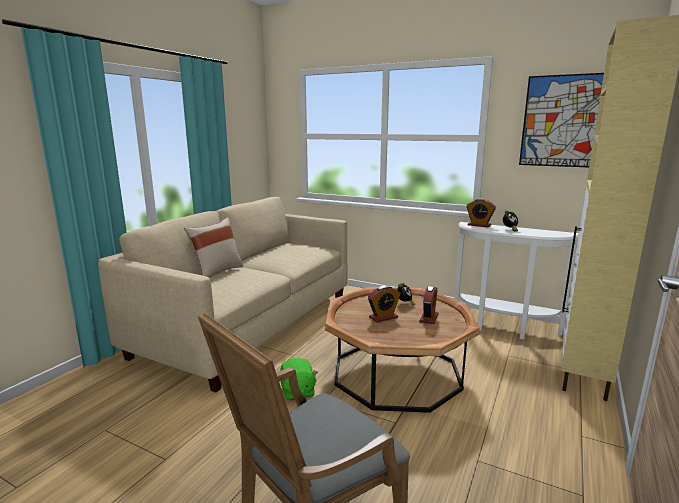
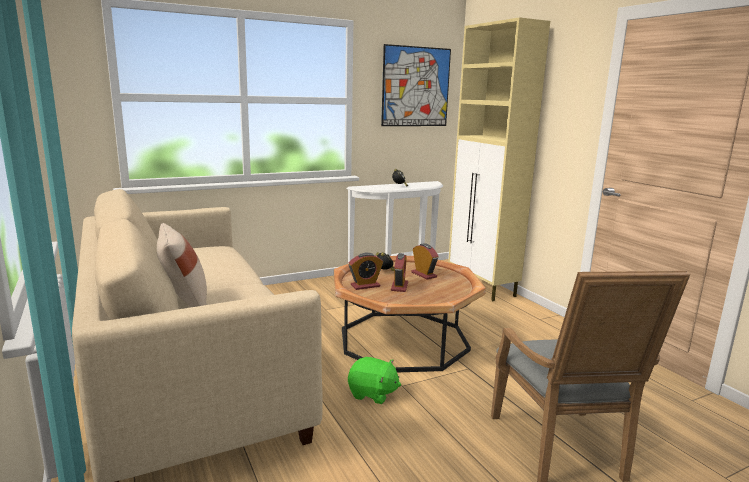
camera: 55 degrees left, 0 degrees up
alarm clock [467,199,496,228] -> alarm clock moved to [348,253,383,290]

